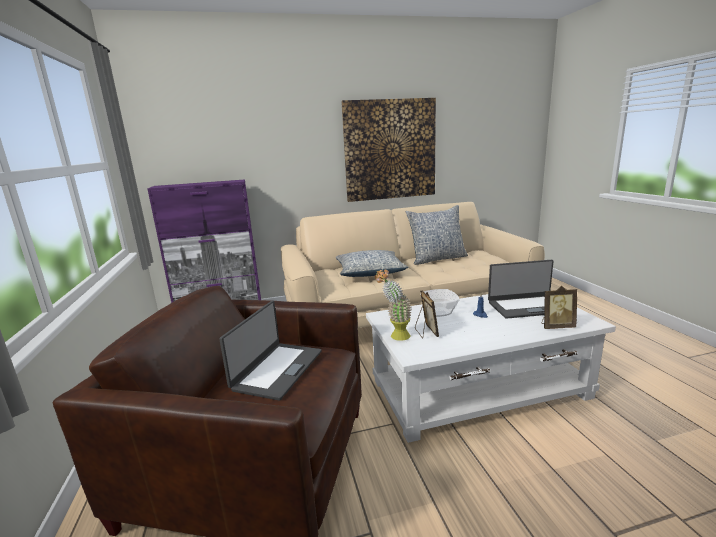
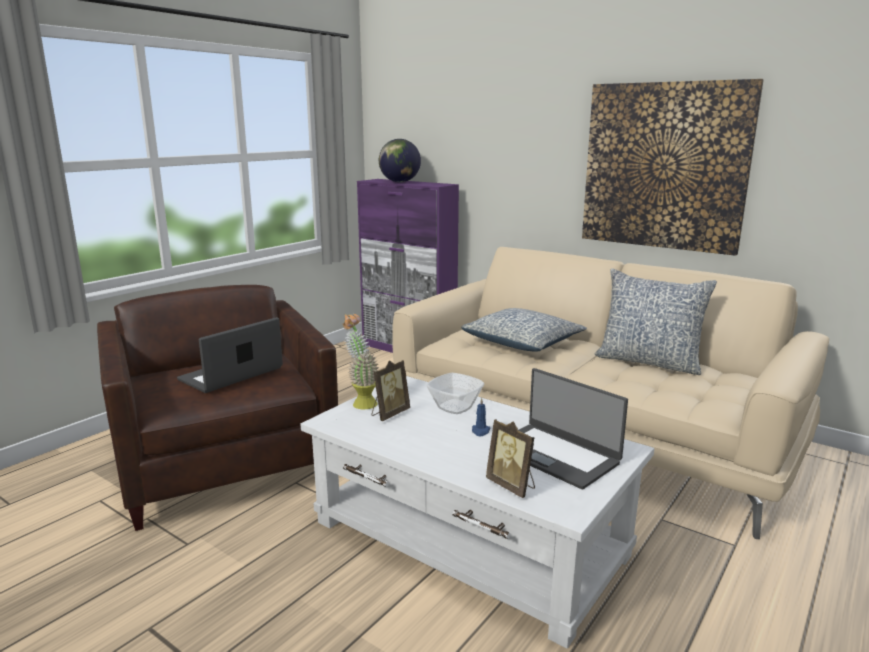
camera: 50 degrees right, 0 degrees up
laptop [219,301,321,401] -> laptop turned 150 degrees clockwise [177,317,283,393]
none -> globe [379,139,421,182]

